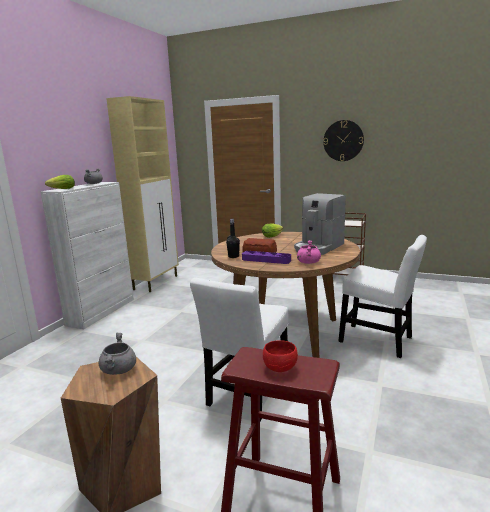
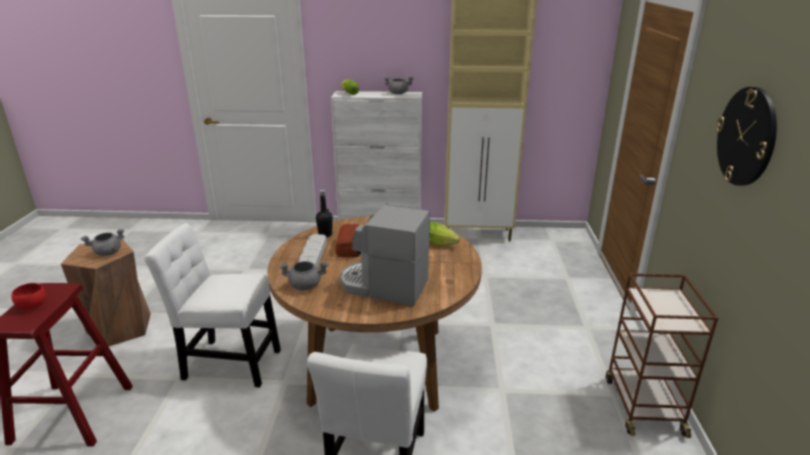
camera: 70 degrees right, 10 degrees up
purple tray [242,251,291,264] -> grey tray [297,234,327,268]
pink cooking pot [297,240,321,264] -> grey cooking pot [280,261,329,290]

